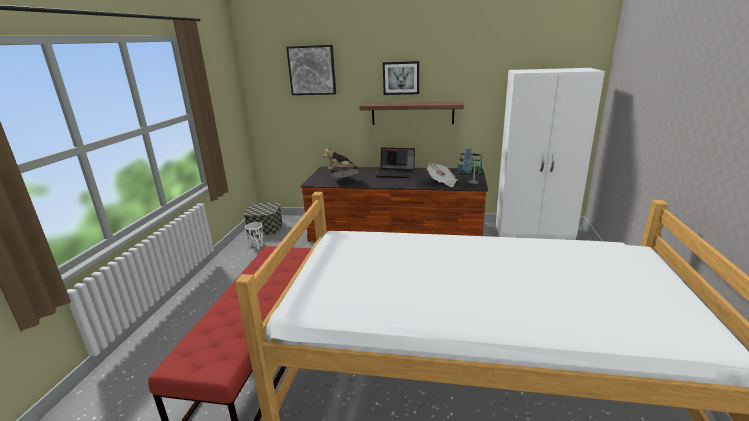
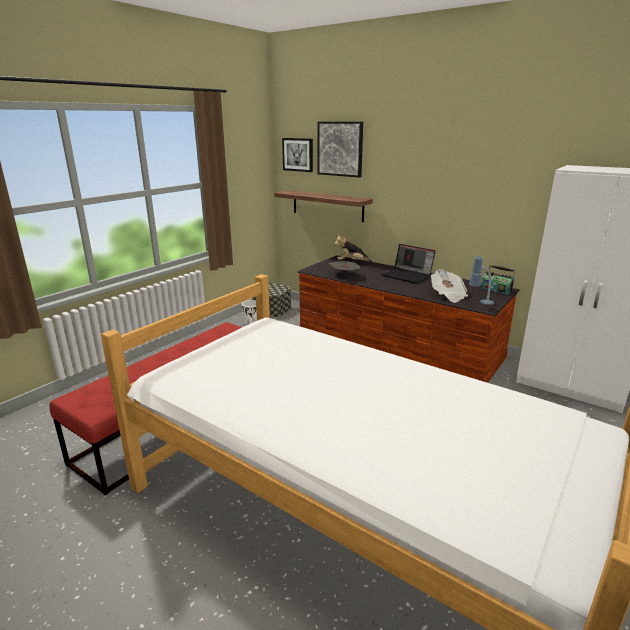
camera: 25 degrees right, 0 degrees up
shelf [359,101,464,125] -> shelf moved to [274,190,373,222]
picture [383,61,419,95] -> picture moved to [282,138,313,172]

